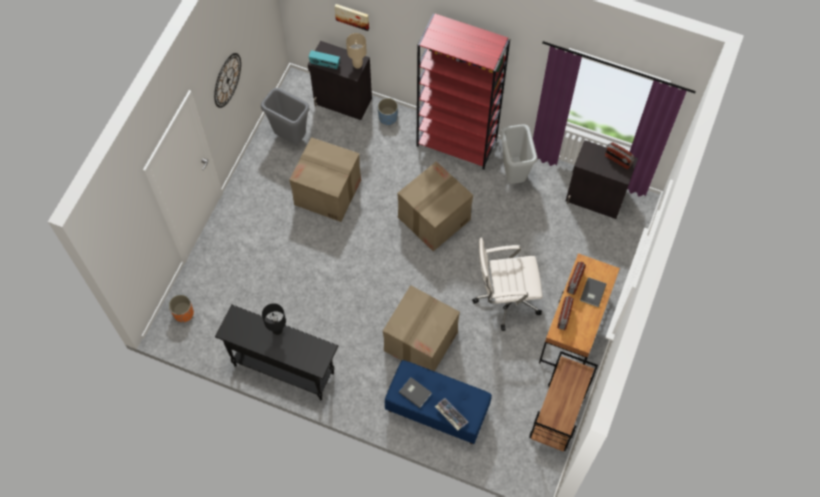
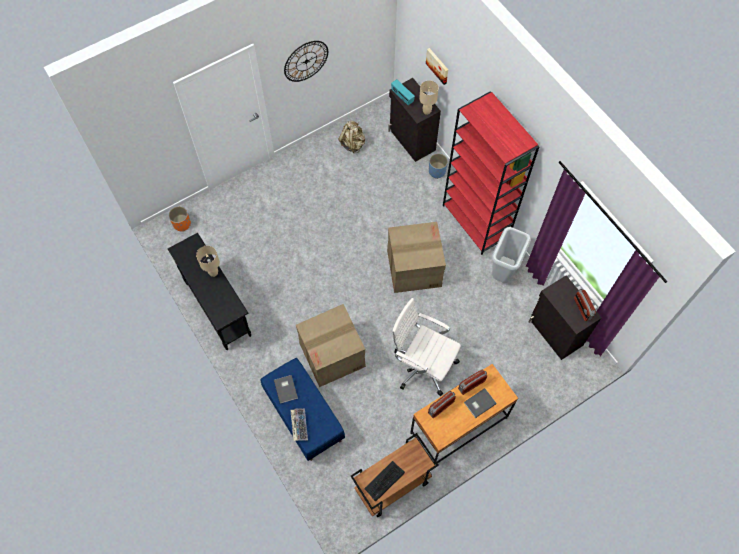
camera: 35 degrees right, 0 degrees up
grey trash can [261,88,309,144] -> beige backpack [338,121,365,153]
black table lamp [262,303,286,335] -> beige table lamp [196,246,220,277]
cardboard box [289,137,361,222] -> none
none -> keyboard [364,461,405,501]

